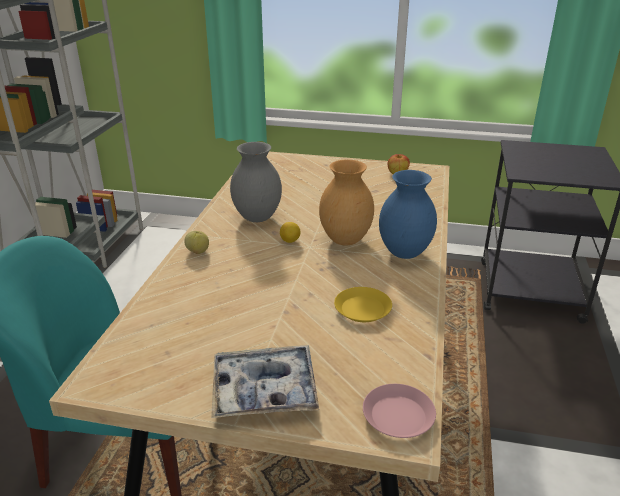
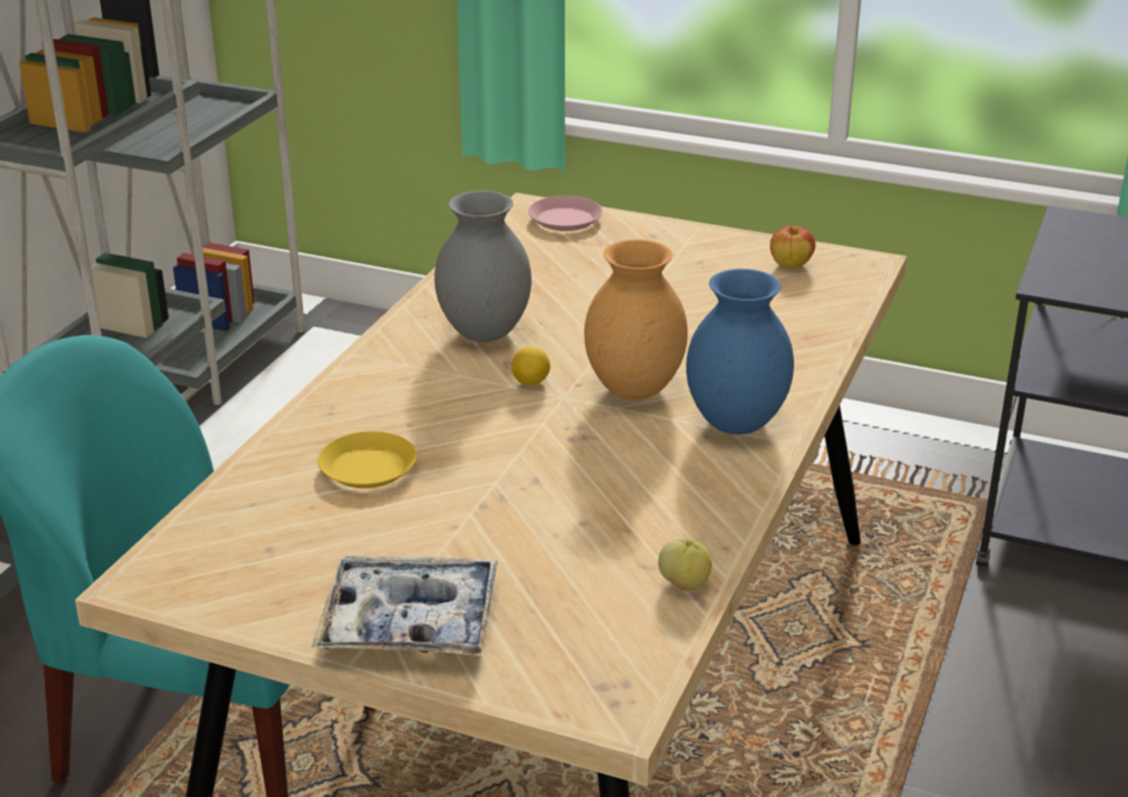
camera: 10 degrees right, 0 degrees up
apple [184,231,209,254] -> apple moved to [658,538,712,591]
yellow plate [334,287,392,322] -> yellow plate moved to [318,431,417,488]
pink plate [363,384,436,438] -> pink plate moved to [528,196,603,231]

